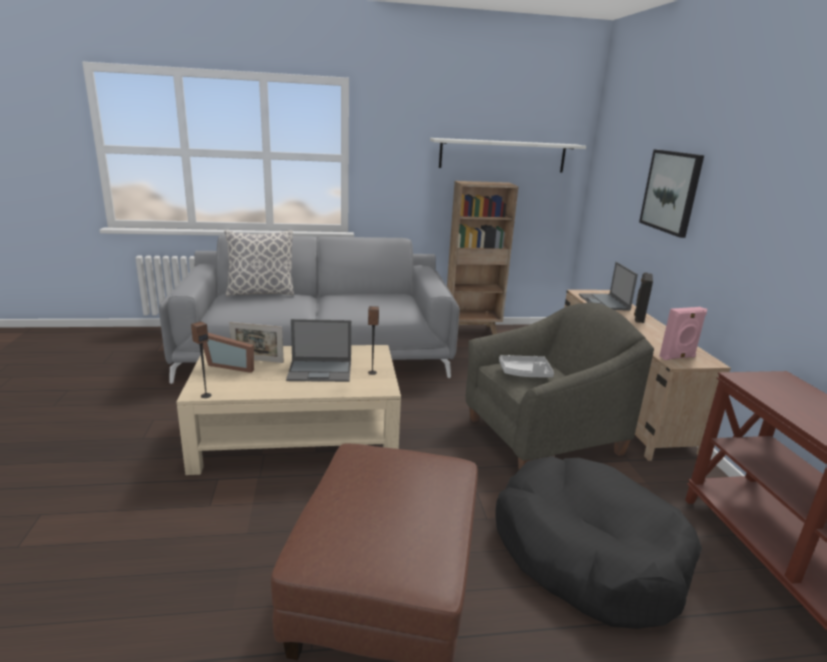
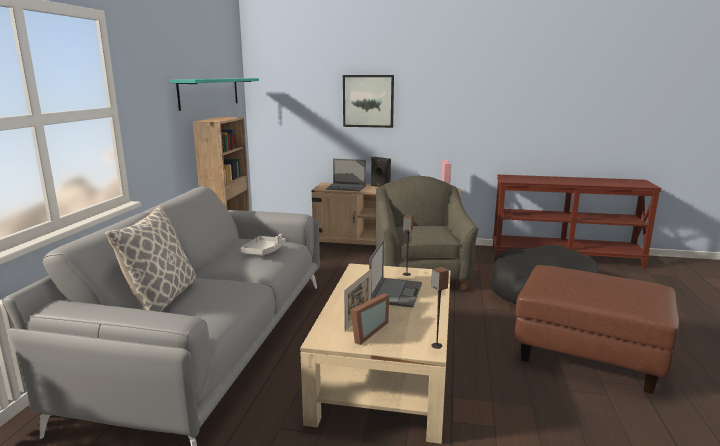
camera: 70 degrees left, 5 degrees down
white shelf [430,138,586,173] -> turquoise shelf [170,78,259,111]
grey tray [499,355,554,378] -> grey tray moved to [241,234,286,255]

